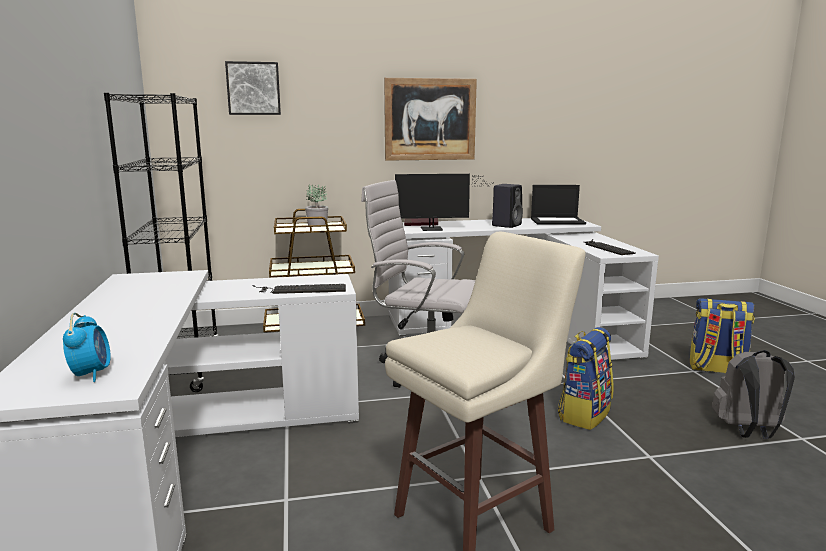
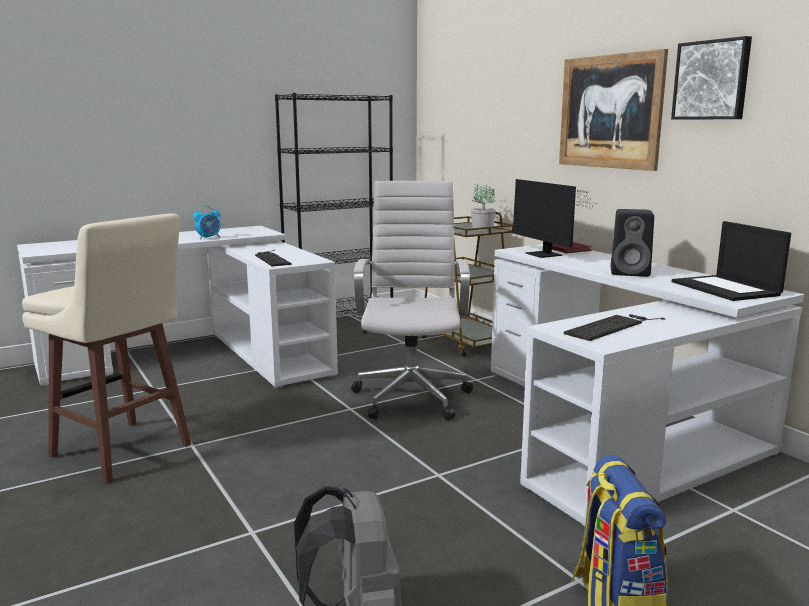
camera: 70 degrees right, 0 degrees up
alarm clock [63,313,111,382] -> alarm clock moved to [194,206,221,240]
picture [225,61,281,115] -> picture moved to [671,36,752,120]
backpack [558,327,613,430] -> none

